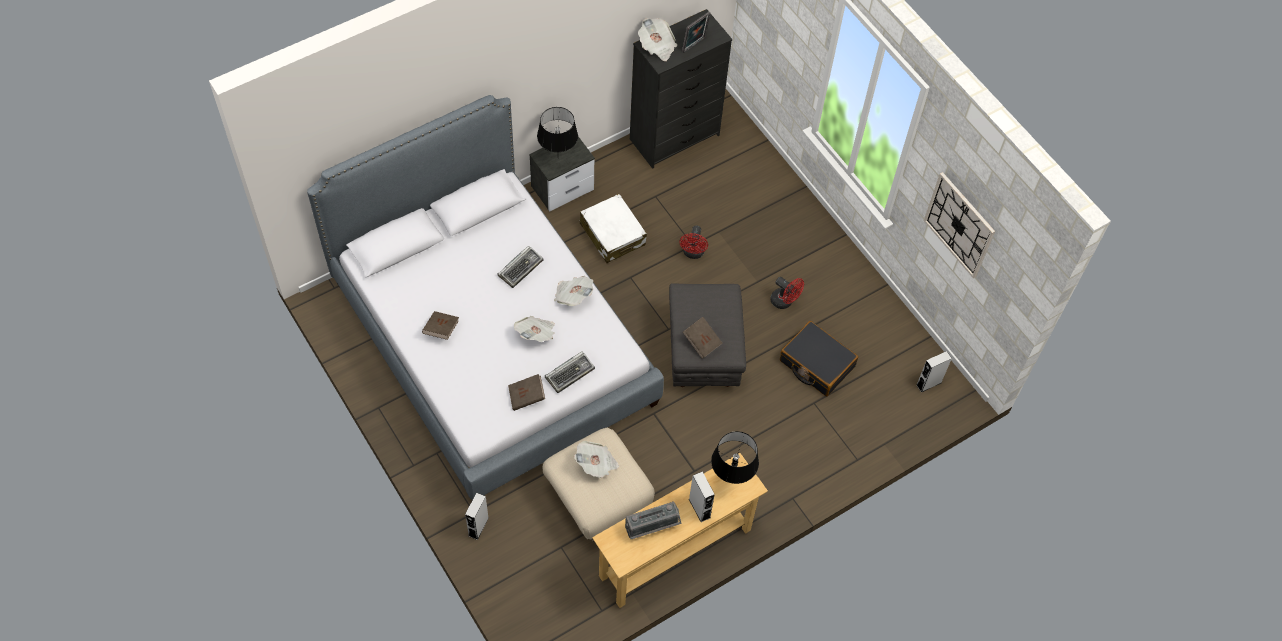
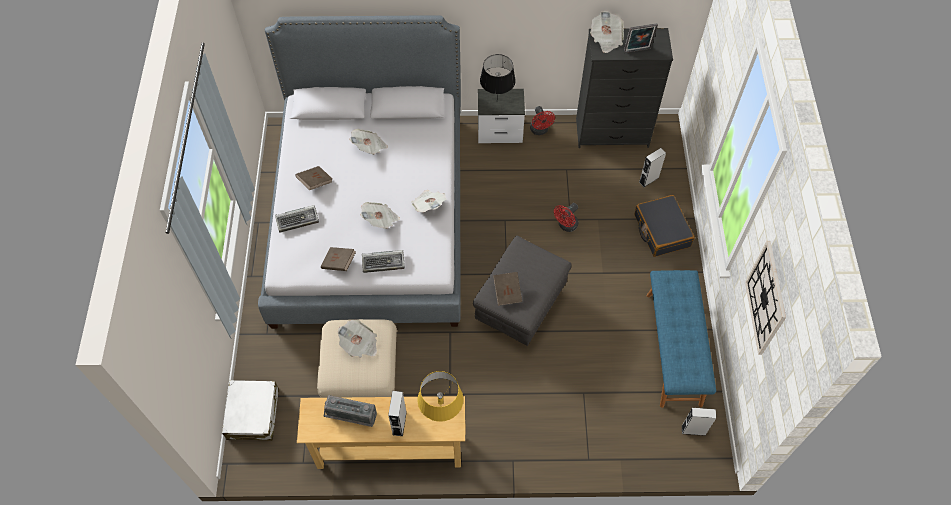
camera: 35 degrees right, 0 degrees up
grey speaker [465,493,489,540] -> grey speaker moved to [639,148,666,187]
keyboard [497,246,543,288] -> keyboard moved to [275,205,319,233]
white suitcase [580,194,647,263] -> white suitcase moved to [222,380,279,441]
black table lamp [711,431,759,484] -> yellow table lamp [417,371,463,422]
red fan [770,277,804,309] -> red fan moved to [530,106,555,135]
black suitcase [780,321,858,397] -> black suitcase moved to [635,195,695,257]
none -> newspaper [349,129,388,155]
none -> blue bench [647,270,716,408]

